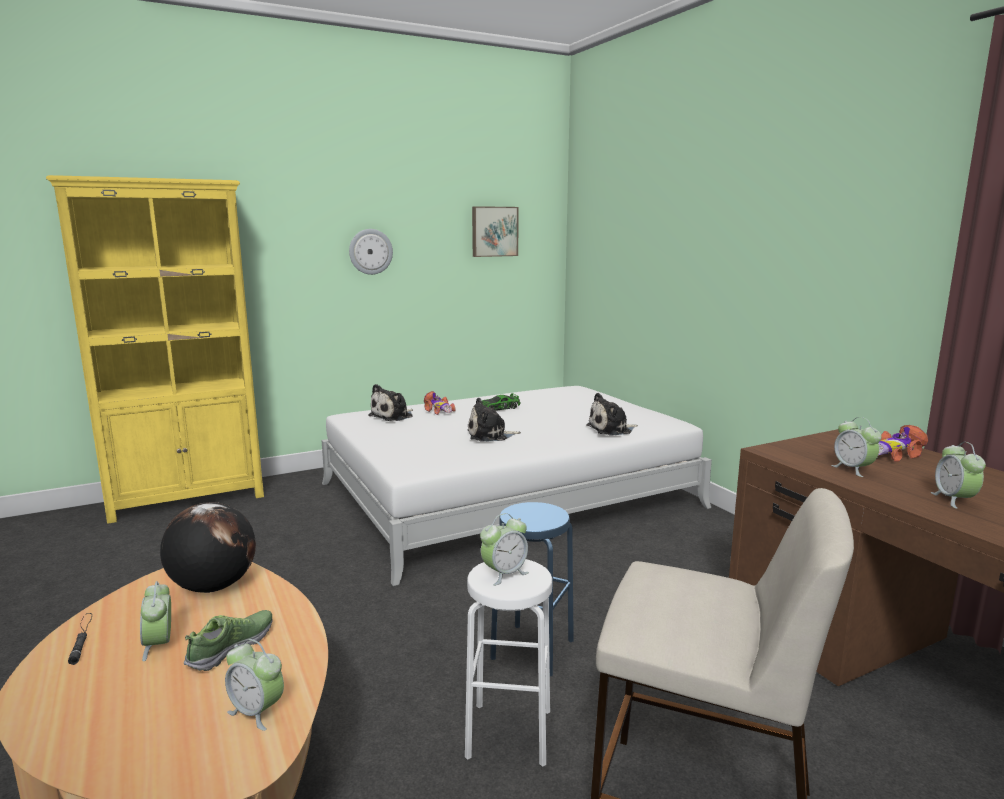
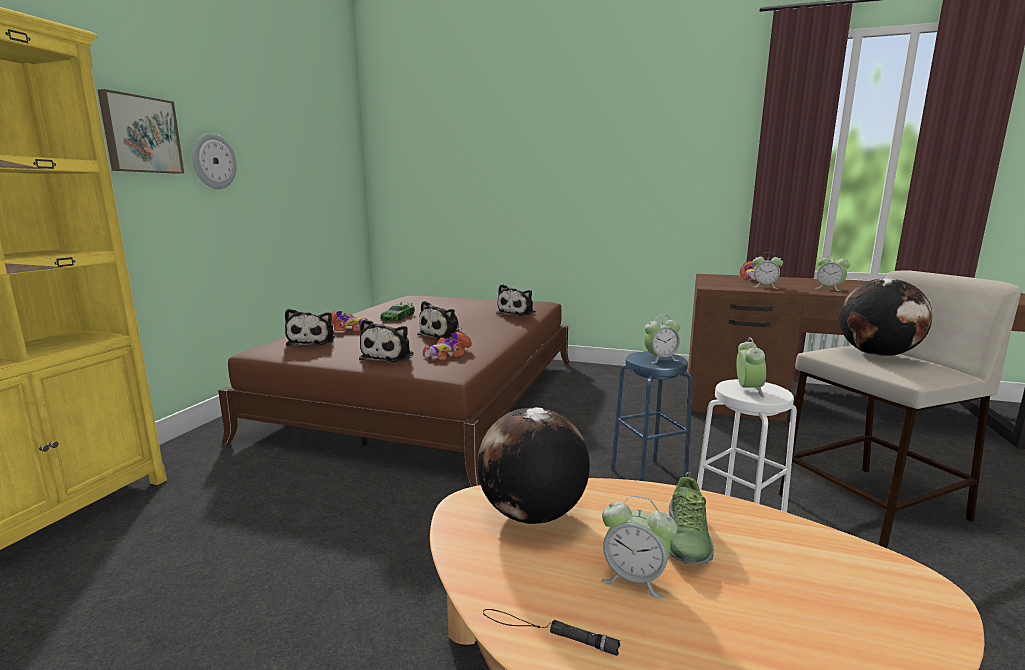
camera: 45 degrees left, 0 degrees up
shoe [184,610,273,671] -> shoe turned 150 degrees counterclockwise [669,472,714,565]
alarm clock [225,639,284,731] -> alarm clock moved to [645,315,680,363]
white bed [321,386,712,586] -> brown bed [218,296,570,487]
picture [472,206,519,257] -> picture moved to [98,89,184,174]
none -> plush toy [359,319,414,362]
none -> toy car [423,331,472,361]
none -> globe [839,278,932,356]

